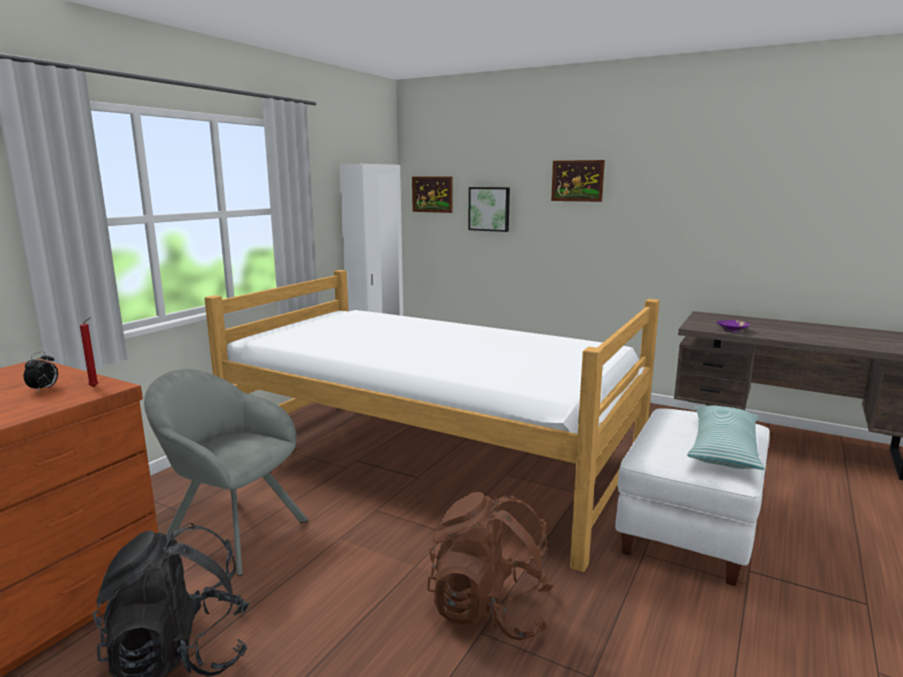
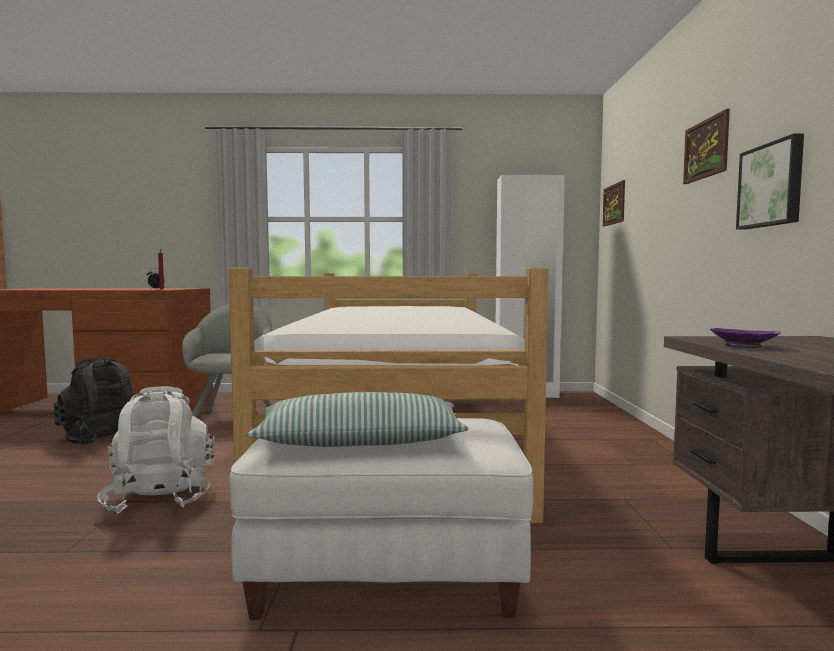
camera: 60 degrees right, 10 degrees down
brown backpack [427,492,554,641] -> white backpack [97,386,215,514]
picture [468,187,510,232] -> picture moved to [736,134,804,230]

